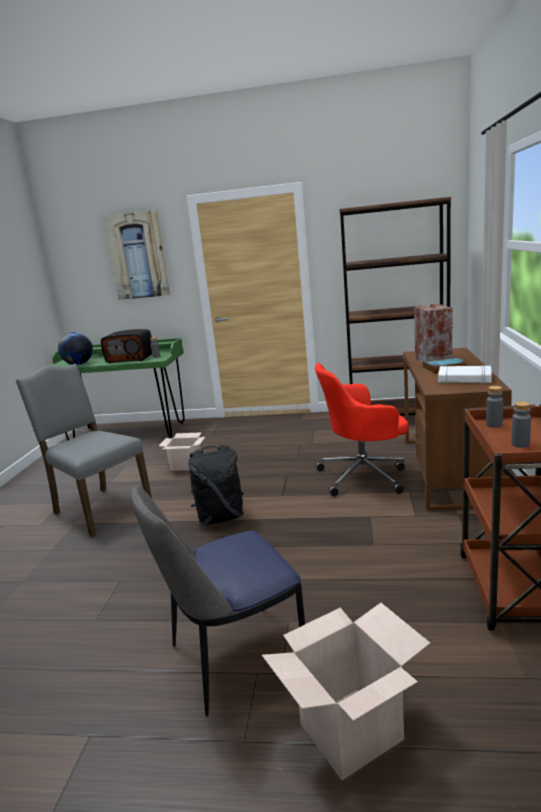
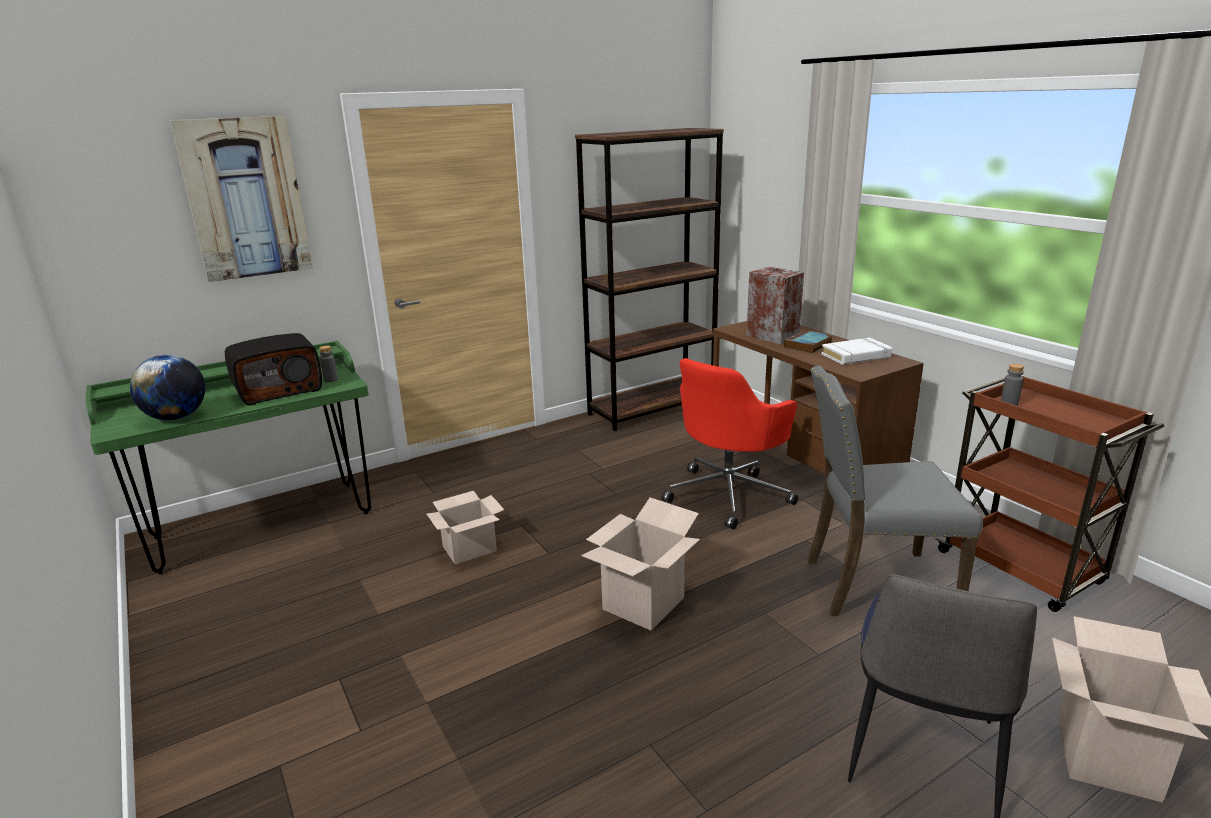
camera: 40 degrees left, 5 degrees up
grey chair [16,364,152,537] -> grey chair moved to [807,366,983,616]
black backpack [188,445,244,525] -> cardboard box [581,498,700,630]
grey bottle [511,402,531,448] -> none

